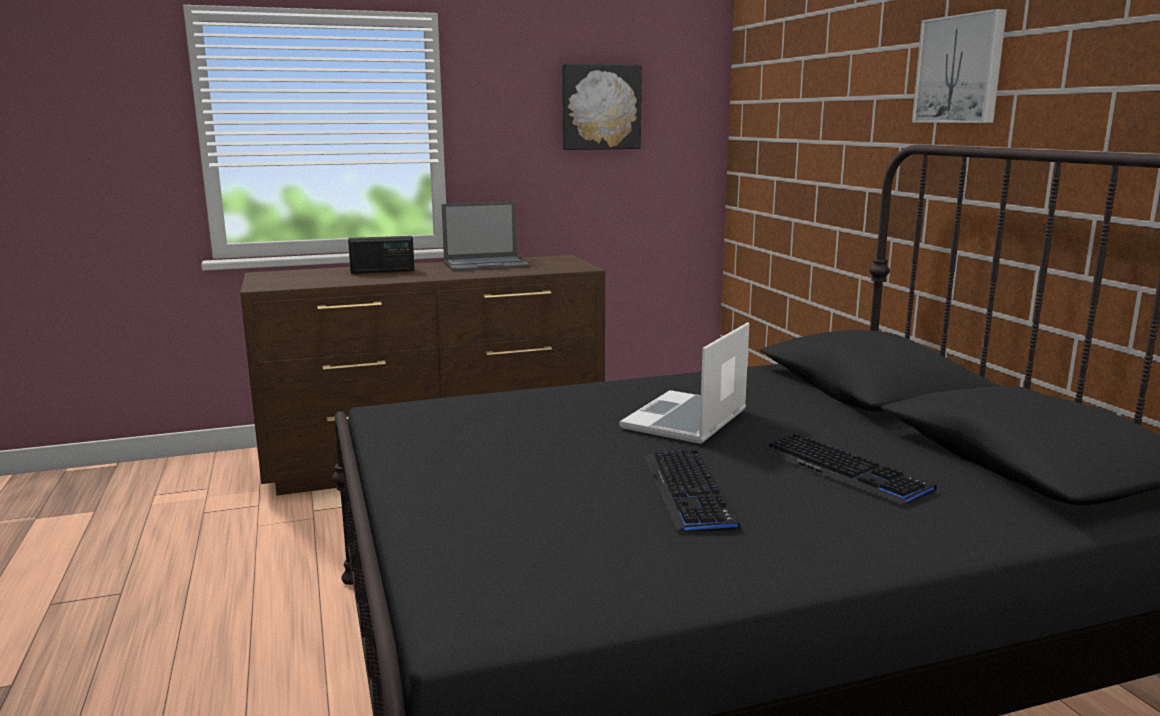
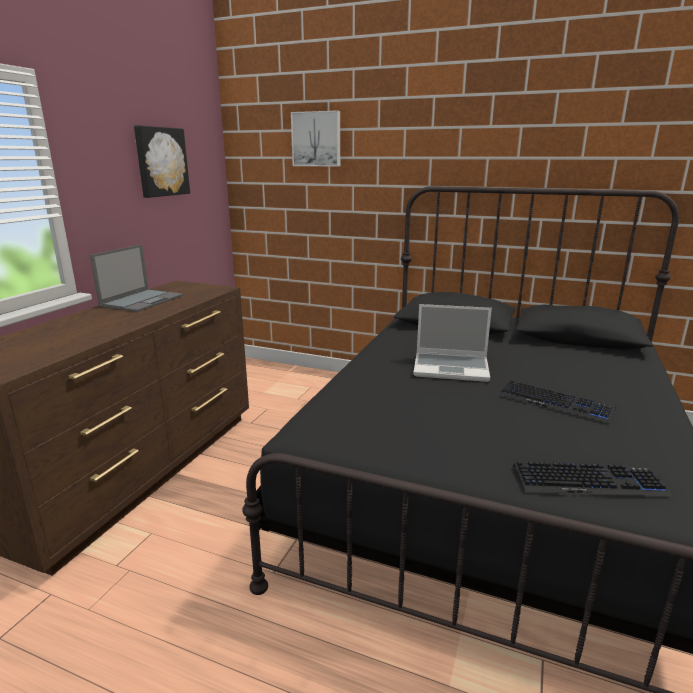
camera: 50 degrees left, 5 degrees up
radio [348,236,415,274] -> none
laptop [620,323,749,444] -> laptop turned 60 degrees counterclockwise [413,304,492,382]
keyboard [760,434,937,504] -> keyboard moved to [513,461,672,496]
picture [912,9,1007,123] -> picture moved to [291,111,340,166]

